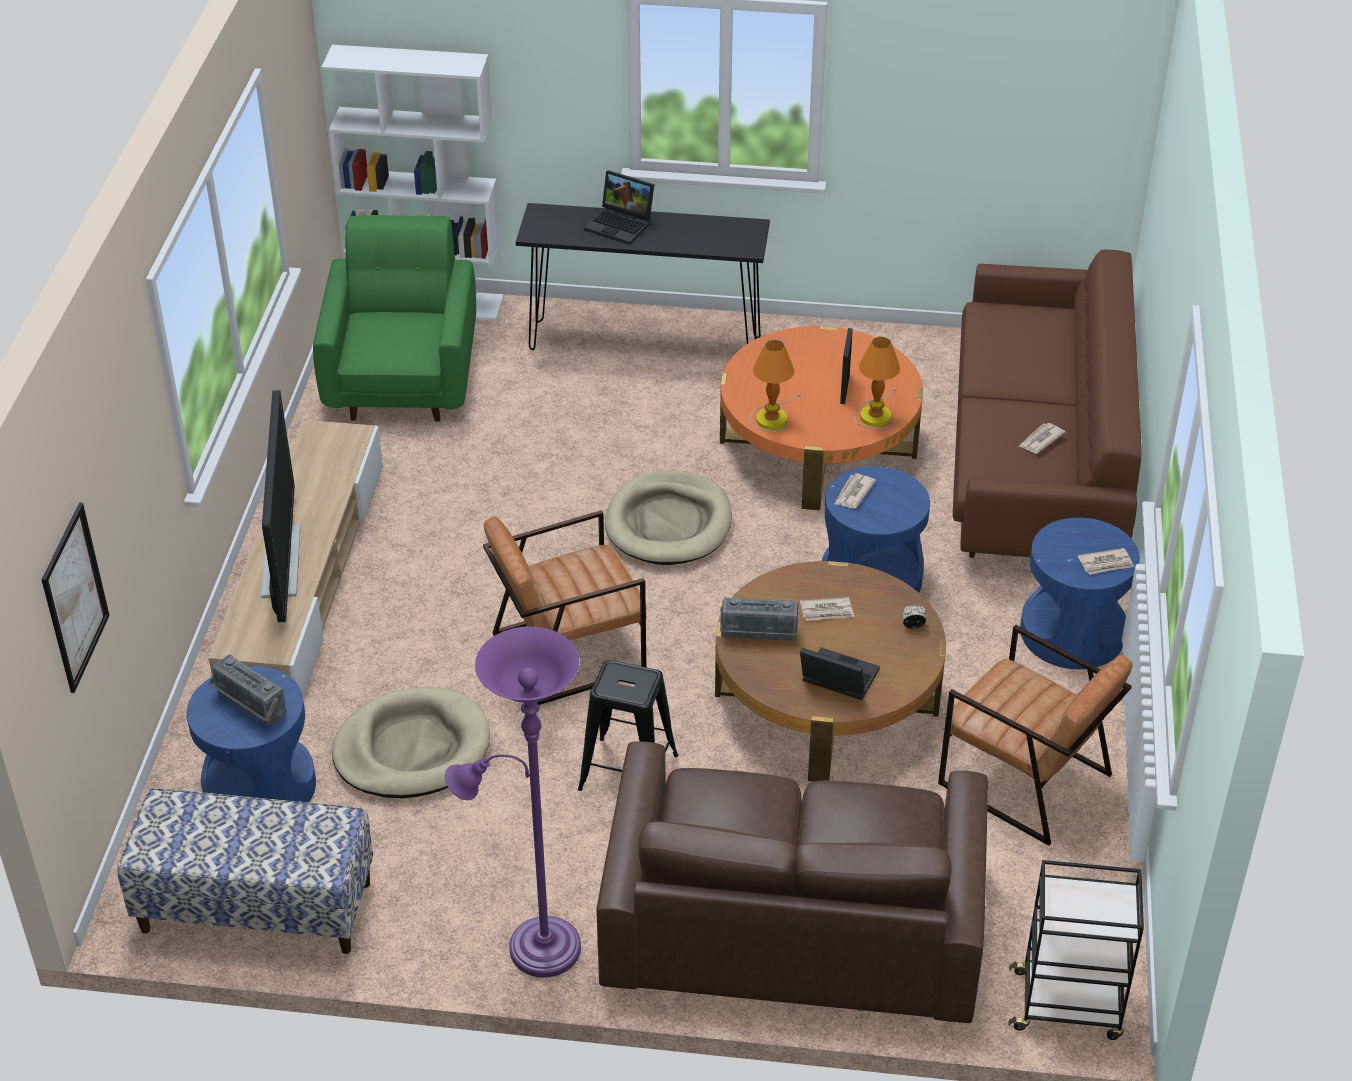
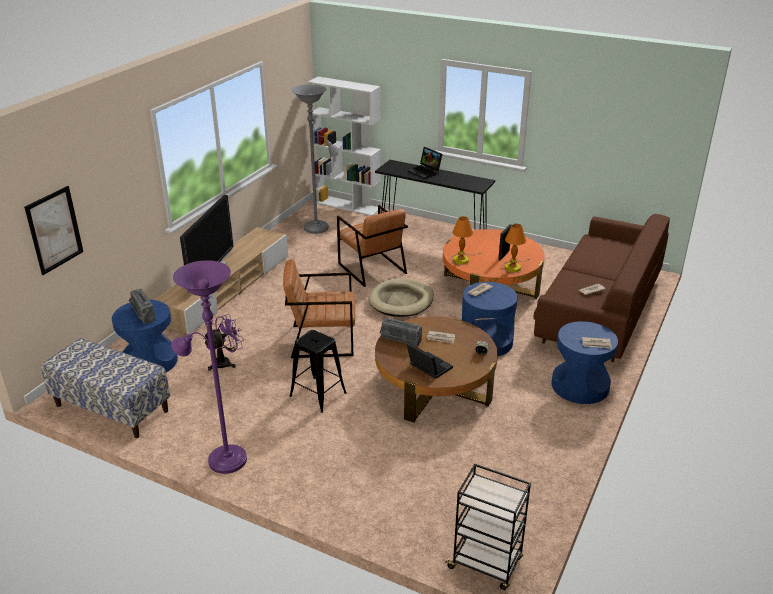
camera: 20 degrees right, 10 degrees down
green armchair [313,215,476,422] -> grey floor lamp [292,84,341,234]
beige dog bed [332,687,490,799] -> purple fan [203,314,244,371]
brown sofa [596,741,988,1023] -> none
brown armchair [938,625,1133,846] -> brown armchair moved to [337,205,408,287]

